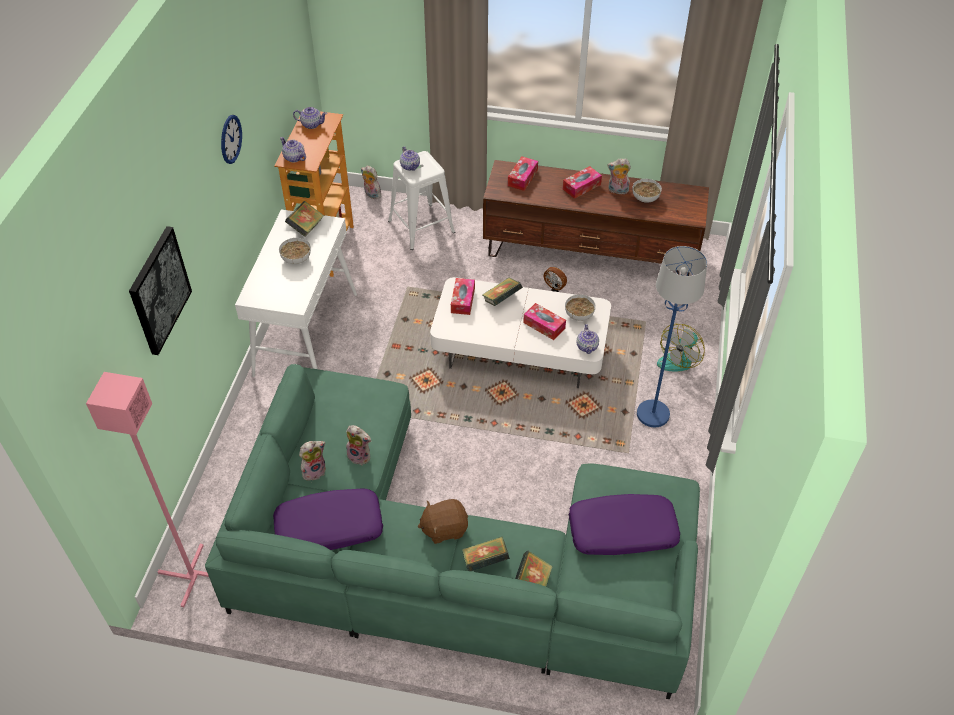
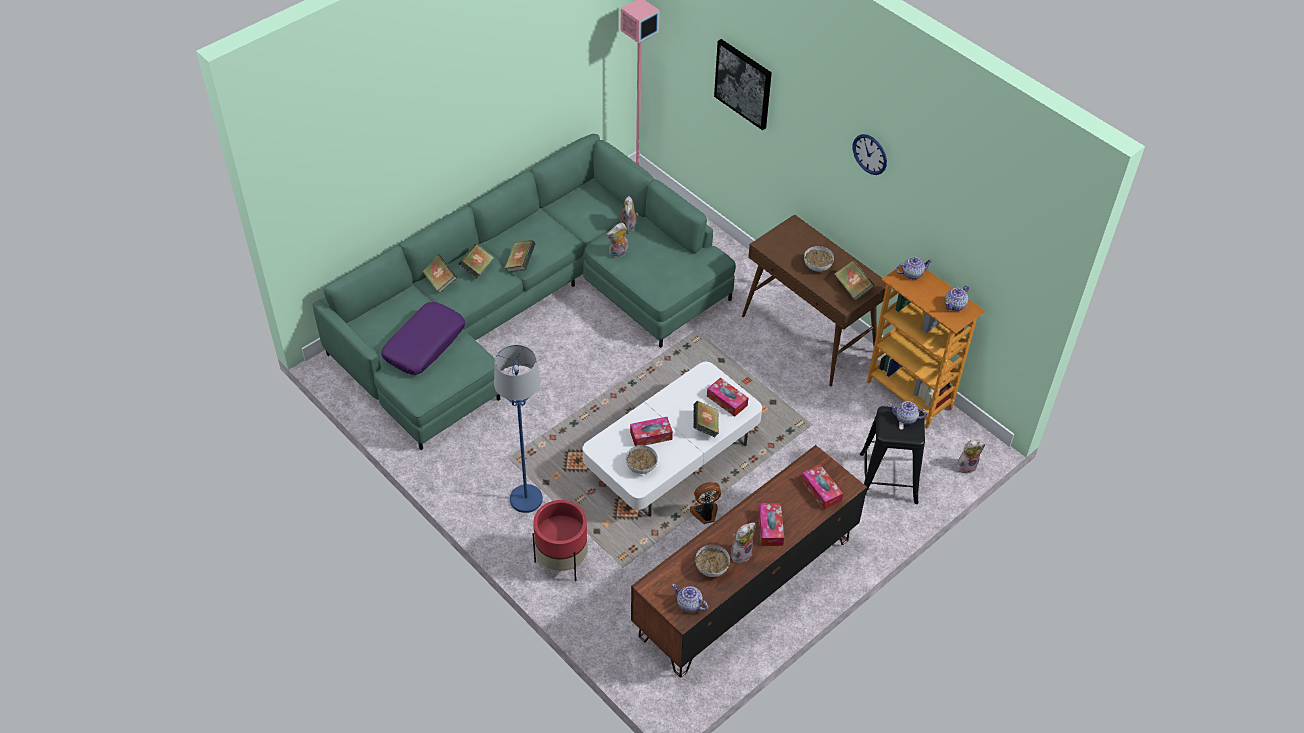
camera: 125 degrees right, 0 degrees up
white console table [235,209,357,377] -> brown console table [742,214,886,386]
purple pillow [273,489,383,550] -> none
white stool [388,151,455,250] -> black stool [860,406,925,504]
brown plush toy [418,499,468,544] -> book [504,240,536,272]
teapot [576,324,599,354] -> teapot moved to [672,584,708,612]
fan [657,324,705,372] -> red planter [532,500,588,581]

